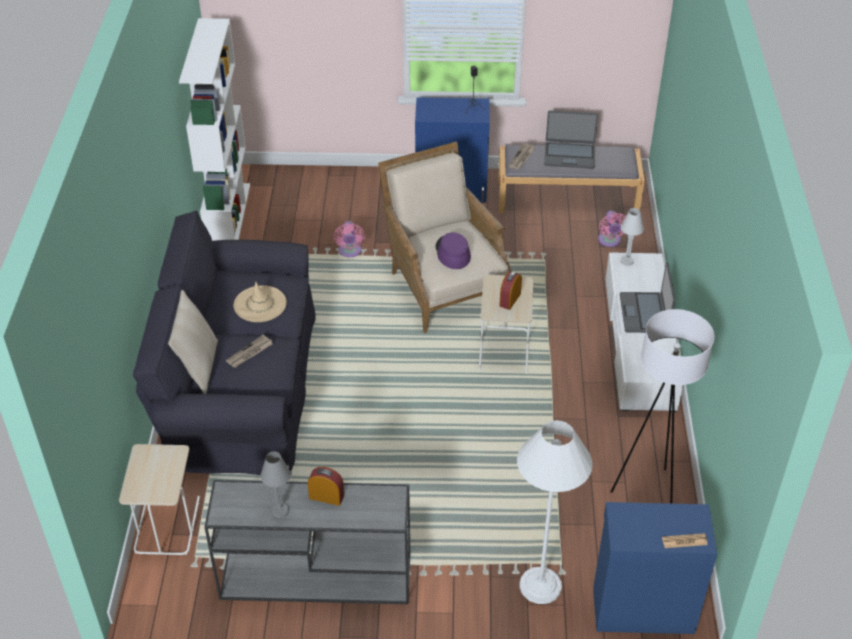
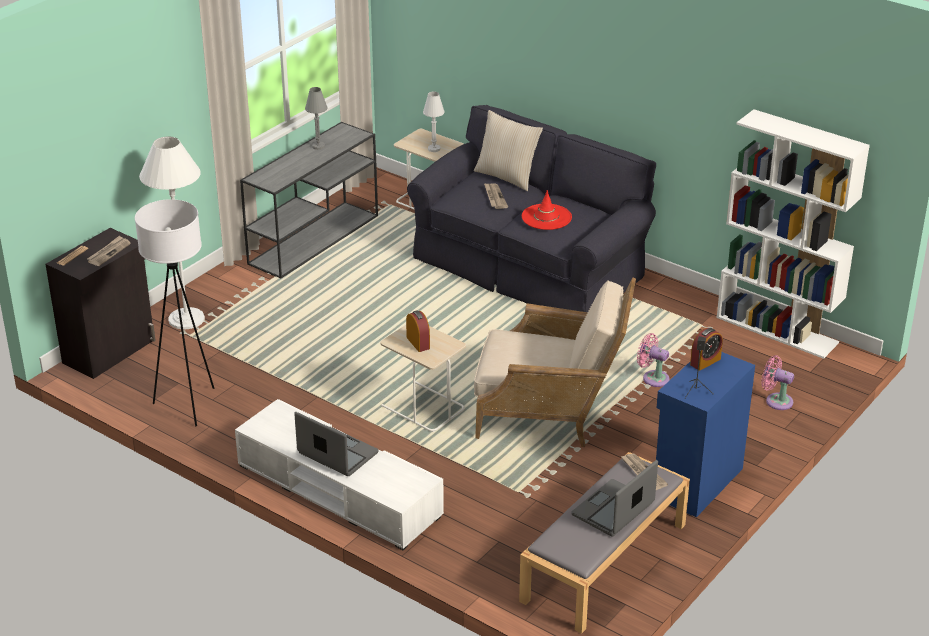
camera: 125 degrees right, 10 degrees down
beige hat [234,282,287,322] -> red hat [522,190,572,230]
alarm clock [308,467,344,506] -> alarm clock moved to [690,328,723,371]
purple hat [435,233,471,269] -> none
blue cabinet [593,502,717,634] -> black cabinet [46,228,156,379]
pink fan [598,211,626,247] -> pink fan moved to [761,355,794,410]
white table lamp [621,208,644,266] -> white table lamp moved to [423,92,445,152]
none -> newspaper [87,235,131,266]

